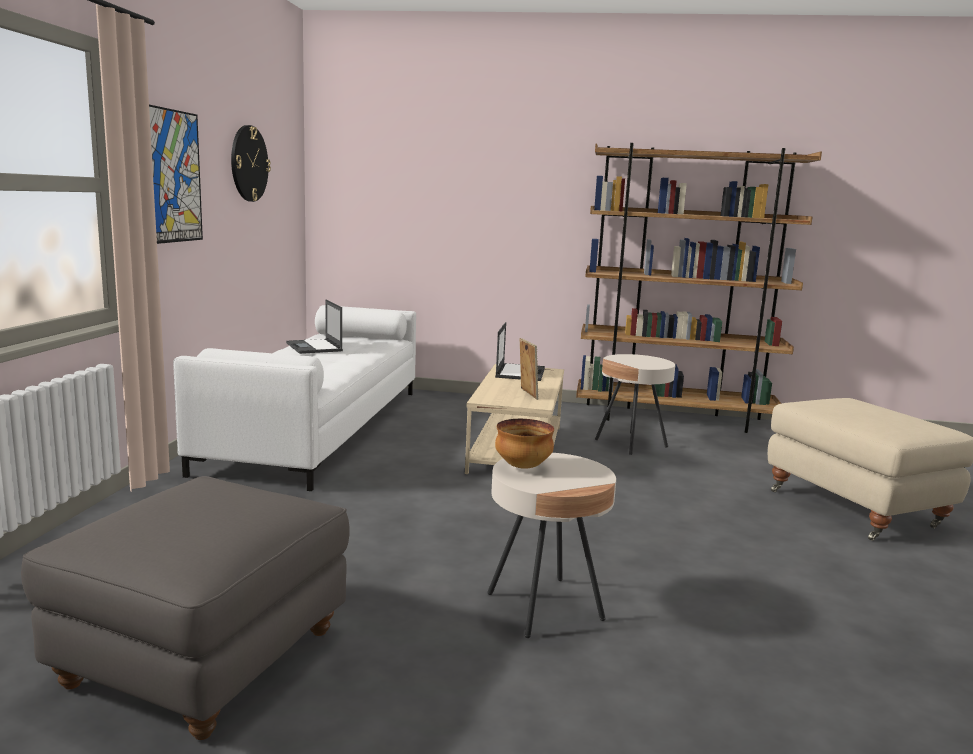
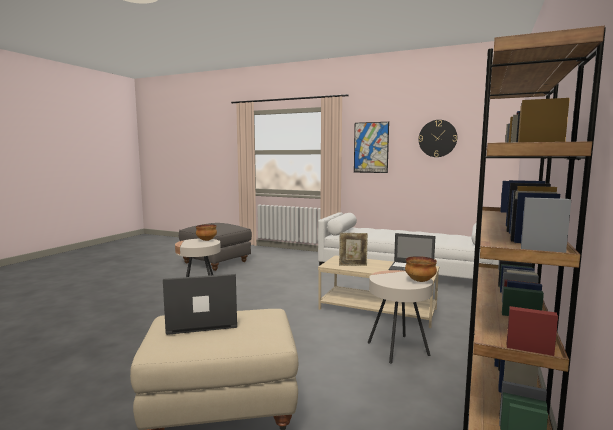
camera: 105 degrees right, 5 degrees down
laptop [286,300,343,354] -> laptop moved to [163,274,237,335]
none -> bowl [405,256,437,282]

